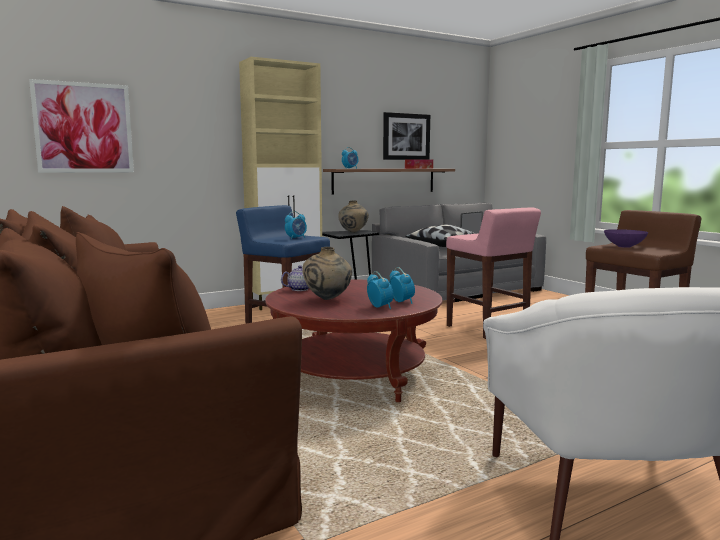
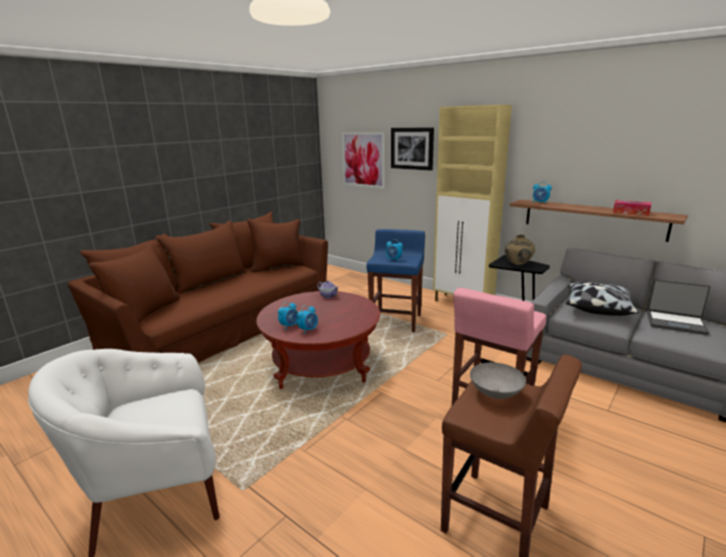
camera: 70 degrees right, 10 degrees up
beige vase [302,247,352,300] -> none
picture [383,112,430,160] -> picture moved to [391,128,434,171]
purple bowl [604,229,648,248] -> grey bowl [470,362,526,399]

